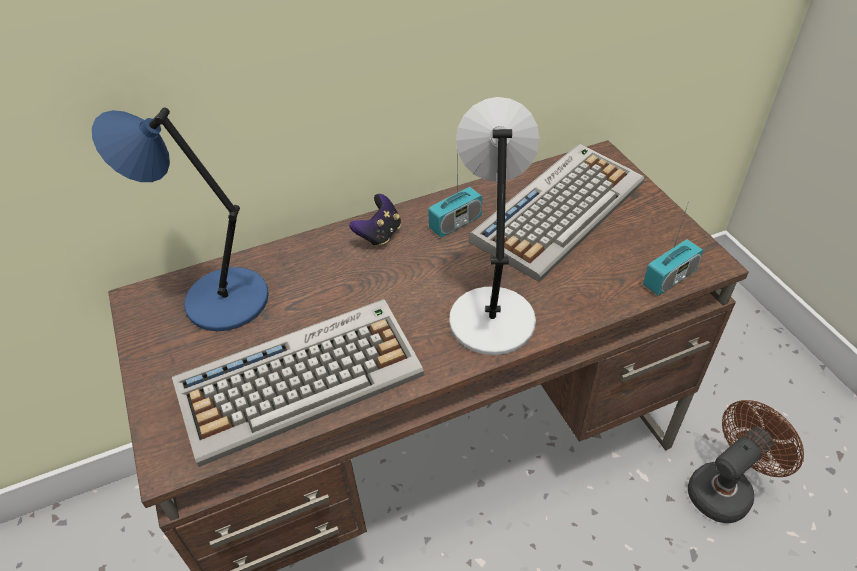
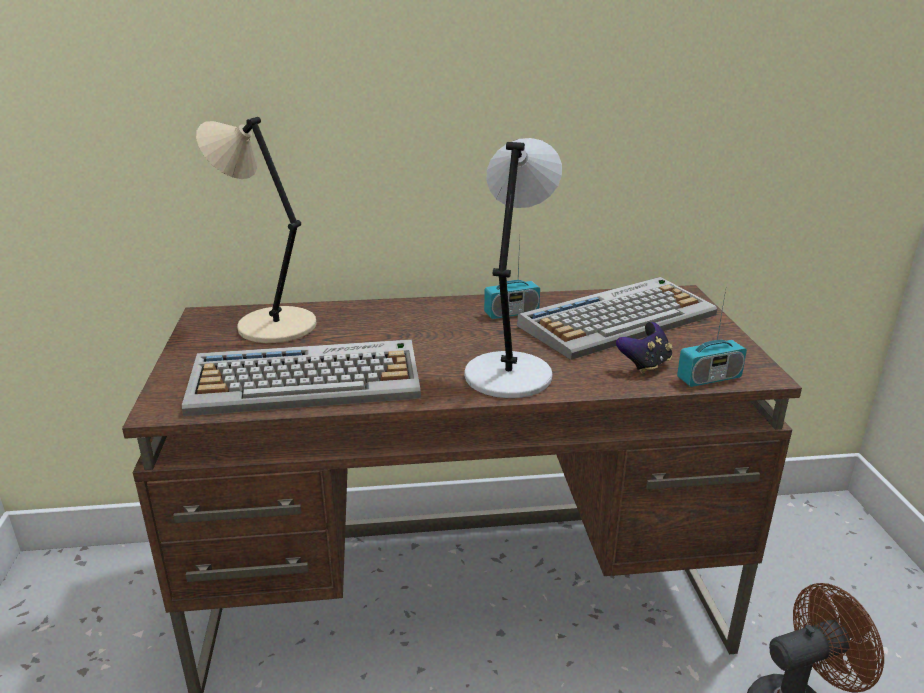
camera: 15 degrees right, 20 degrees down
blue table lamp [92,108,269,331] -> beige table lamp [196,117,317,343]
game controller [349,194,401,247] -> game controller moved to [616,322,672,374]

